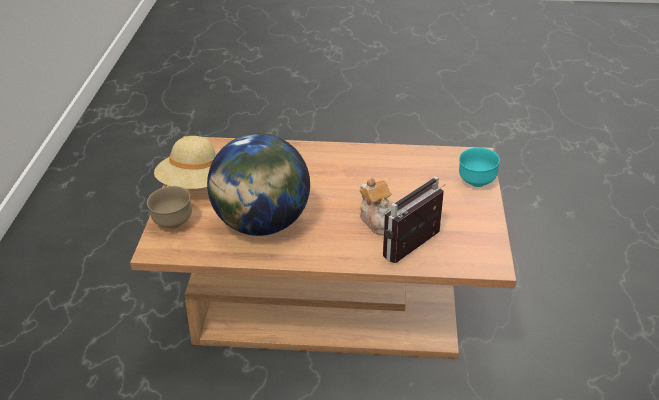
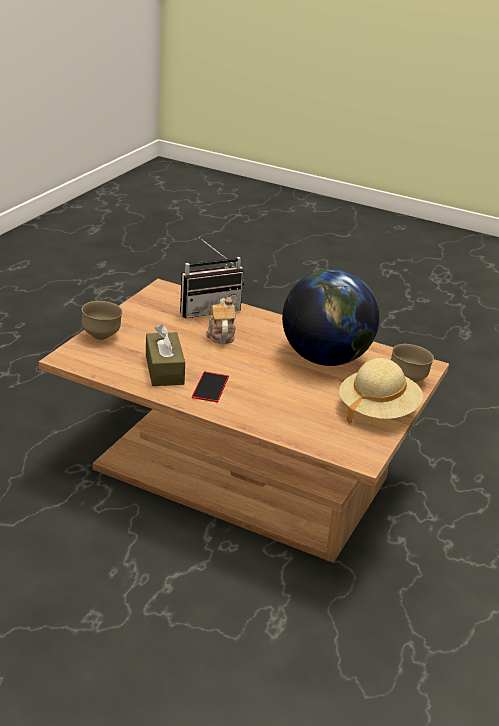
camera: 160 degrees left, 5 degrees down
turquoise bowl [459,147,500,187] -> brown bowl [81,301,123,340]
none -> brown tissue box [146,324,185,386]
none -> phone [192,371,229,402]

